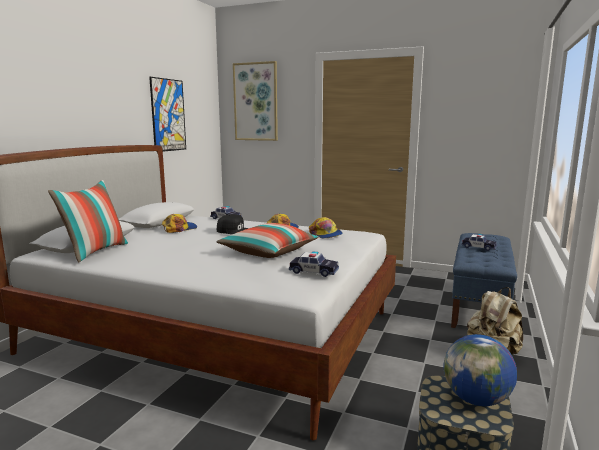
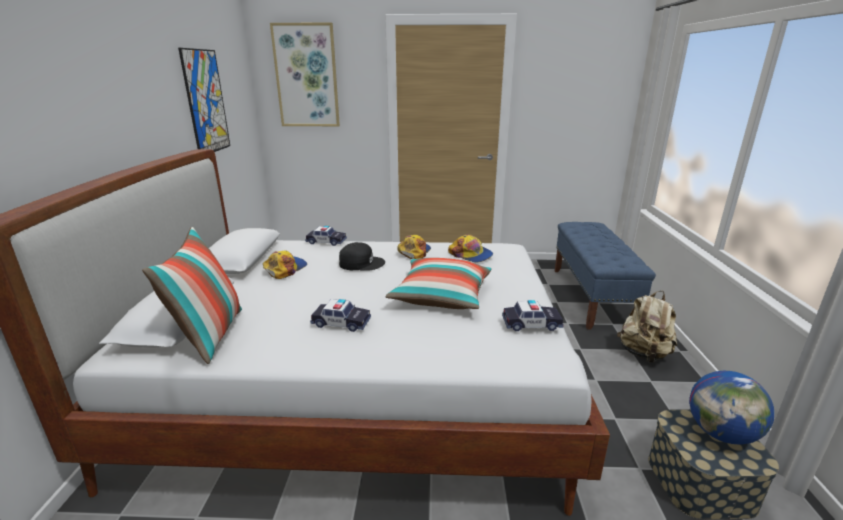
camera: 20 degrees left, 10 degrees up
toy car [462,234,497,251] -> toy car moved to [310,299,371,332]

